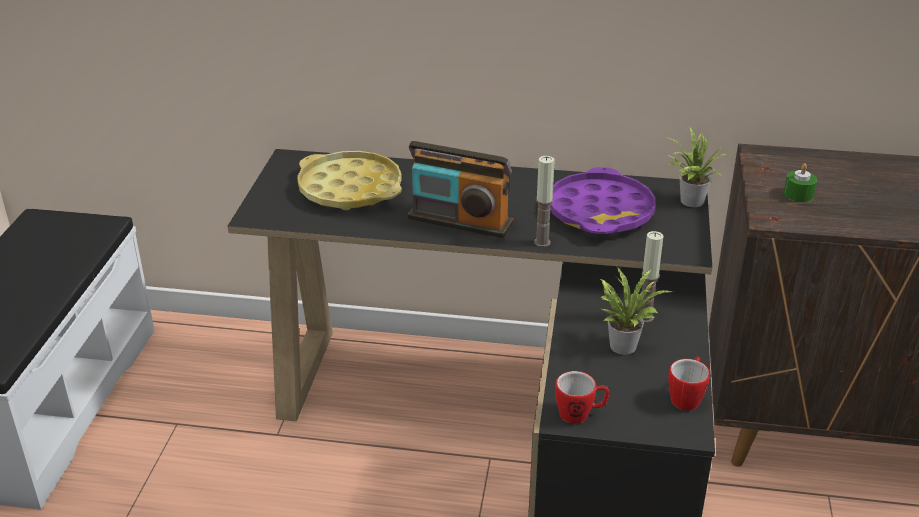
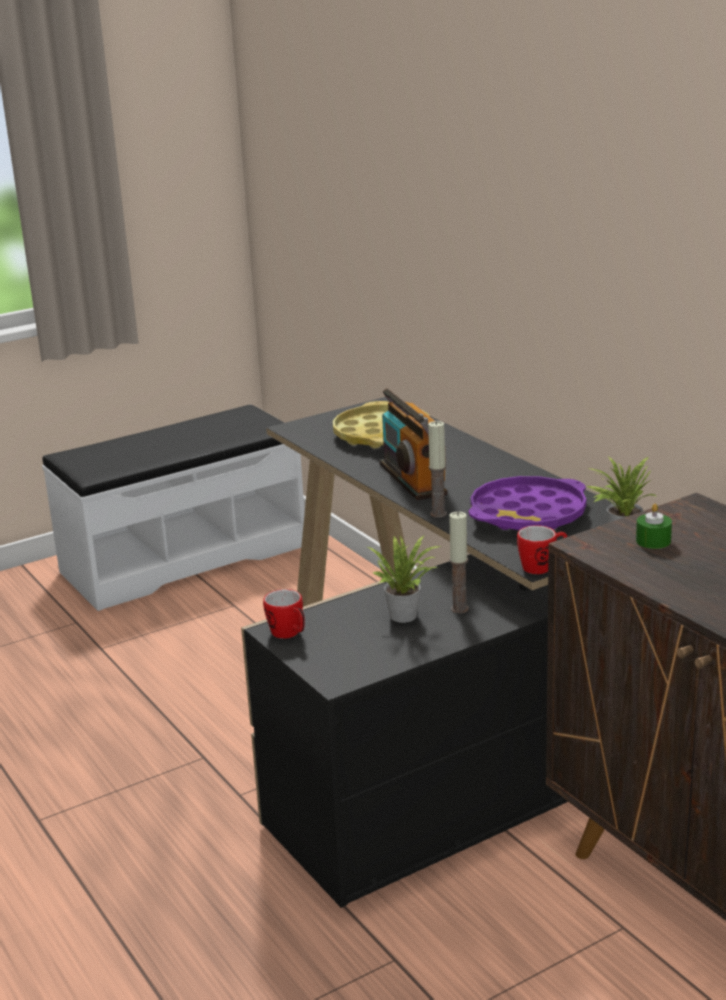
camera: 50 degrees right, 10 degrees down
mug [668,356,710,410] -> mug moved to [517,525,568,574]

